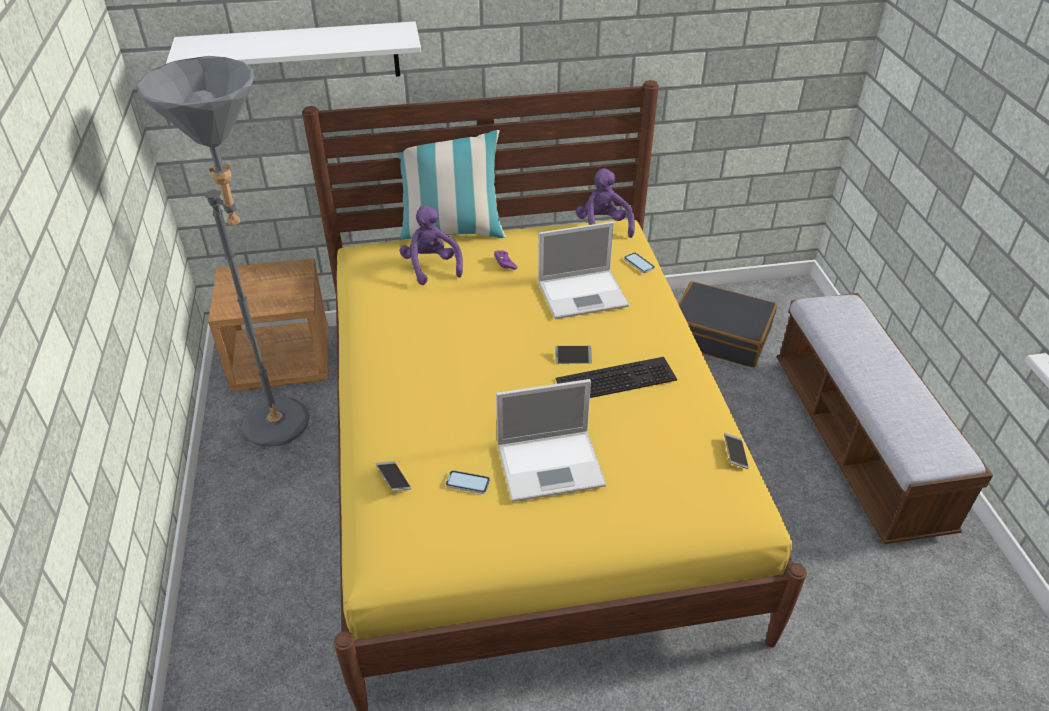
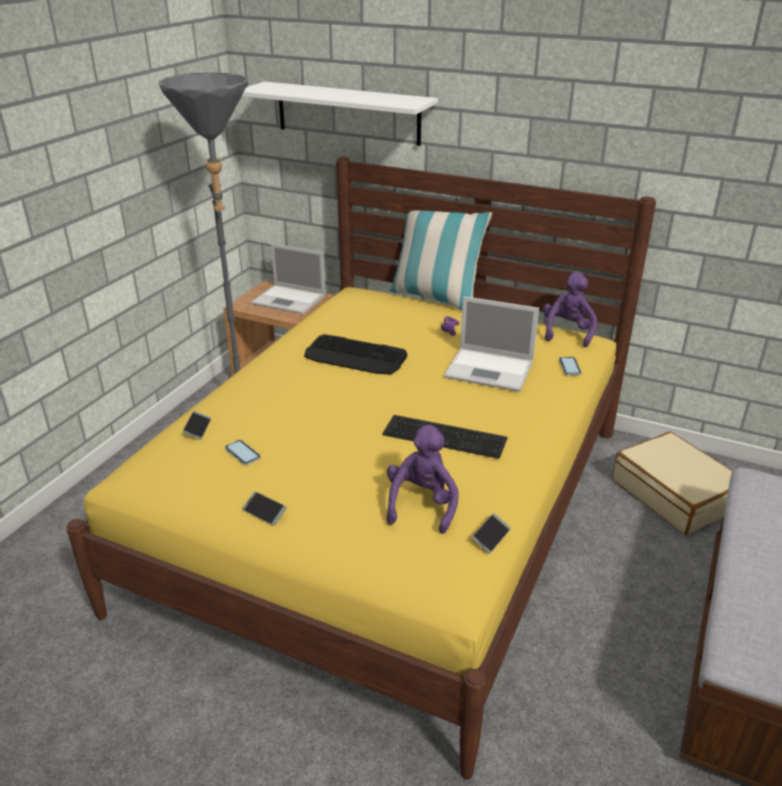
camera: 35 degrees right, 10 degrees down
purple plush toy [400,205,463,285] -> purple plush toy moved to [386,425,459,534]
laptop [496,379,606,502] -> laptop moved to [251,244,326,314]
phone [555,346,592,364] -> phone moved to [242,492,287,526]
black suitcase [678,281,777,368] -> beige suitcase [612,431,732,535]
none -> keyboard [304,334,408,375]

